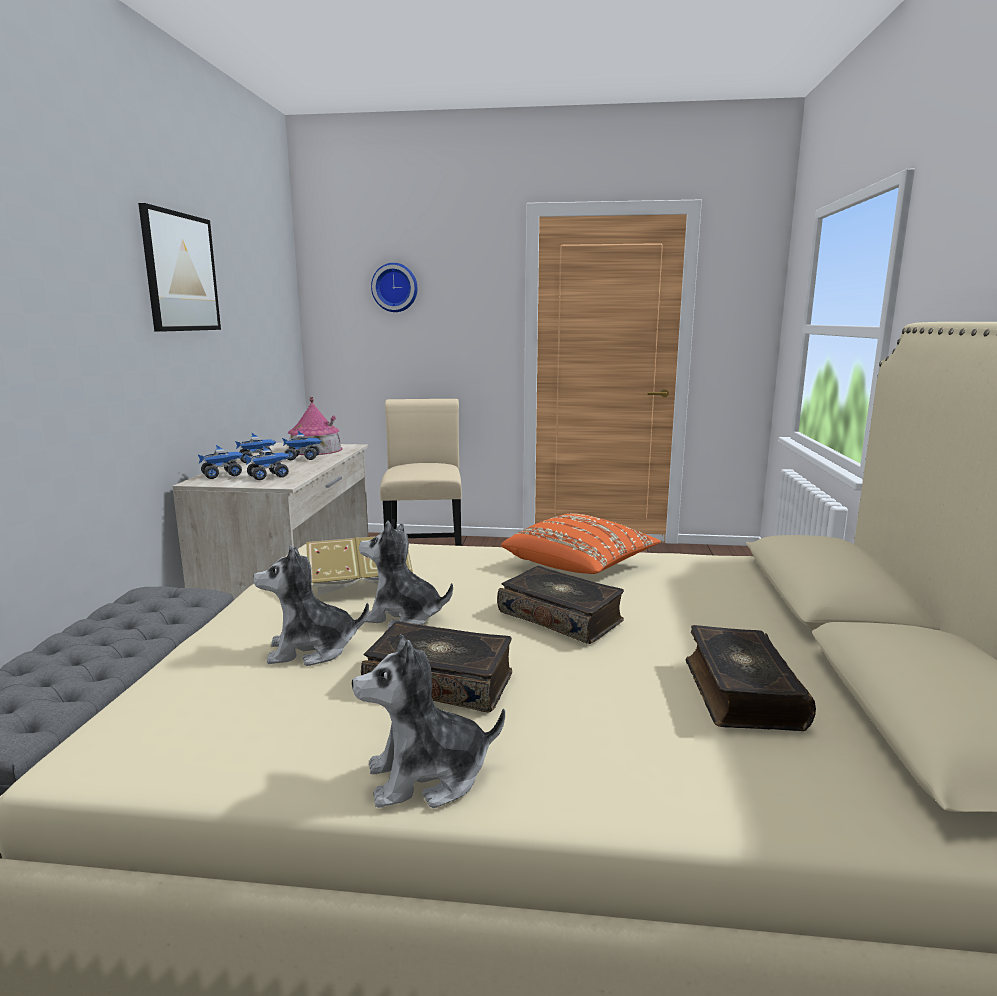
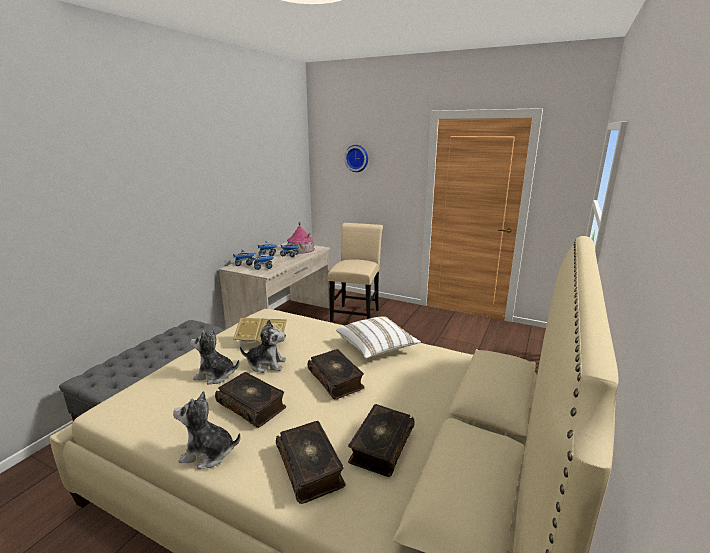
camera: 20 degrees right, 5 degrees up
picture [138,203,221,332] -> none
plush toy [359,521,453,629] -> plush toy turned 150 degrees clockwise [240,319,286,373]
orange pillow [501,513,661,574] -> white pillow [336,317,421,358]
none -> book [276,421,346,504]

